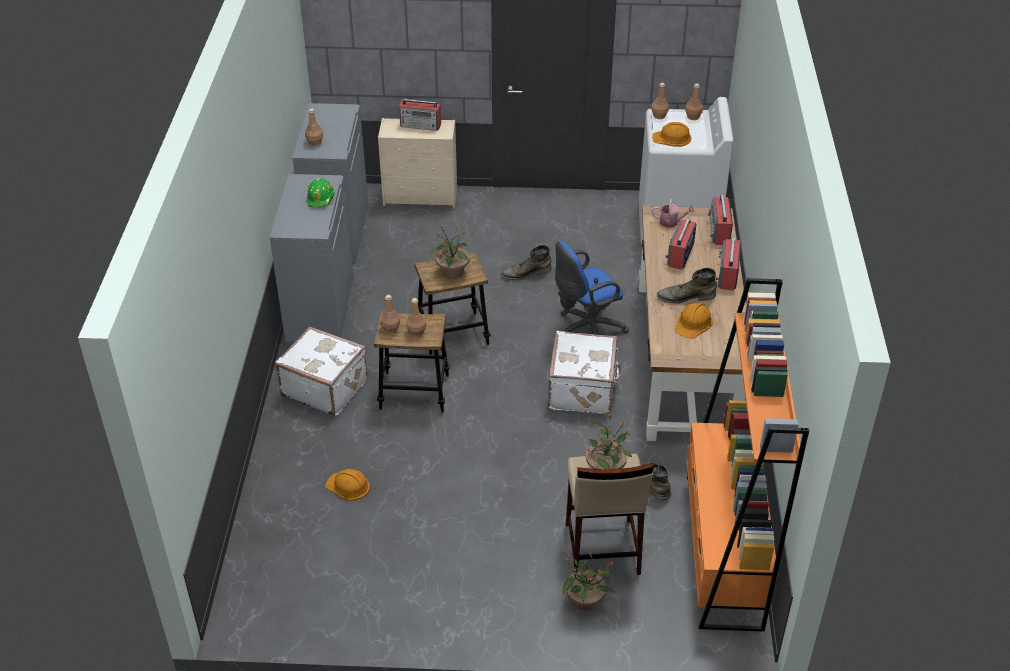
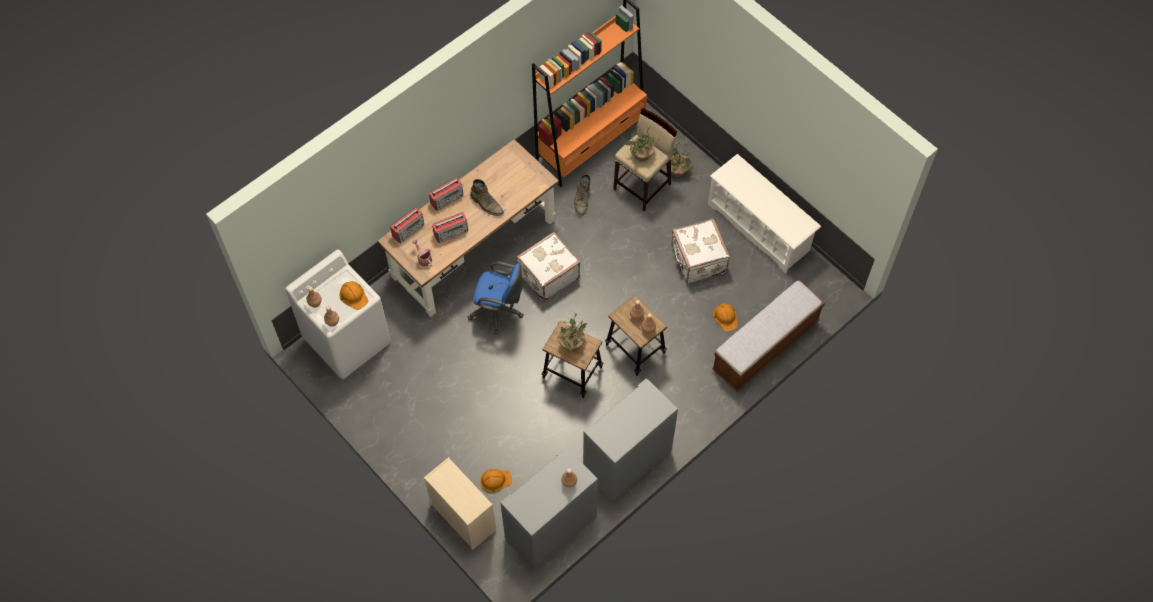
camera: 135 degrees left, 20 degrees up
white suitcase [275,326,368,416] -> white suitcase moved to [671,219,730,283]
green hard hat [307,178,335,208] -> none
radio [399,99,441,131] -> none
green boot [502,245,551,280] -> none
orange hard hat [675,303,713,339] -> orange hard hat moved to [480,469,512,493]
none -> white shoe rack [708,154,821,274]
none -> bench [712,280,825,392]

